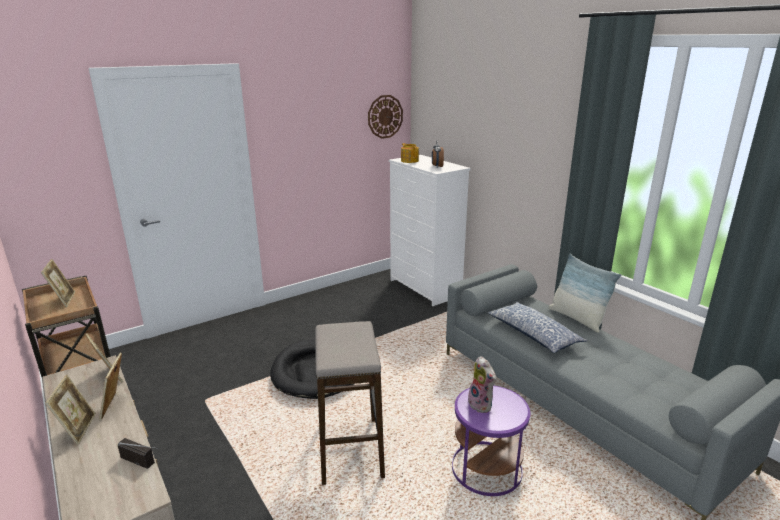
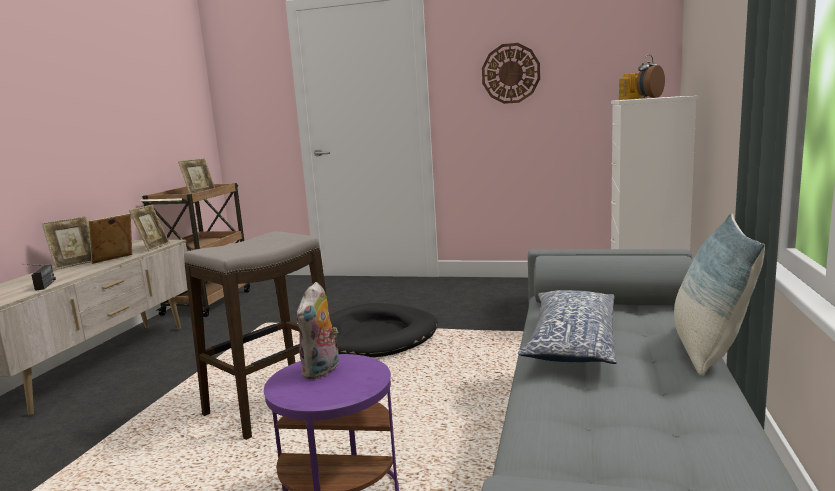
camera: 50 degrees right, 10 degrees down
wall clock [368,95,403,139] -> wall clock moved to [482,43,540,104]

